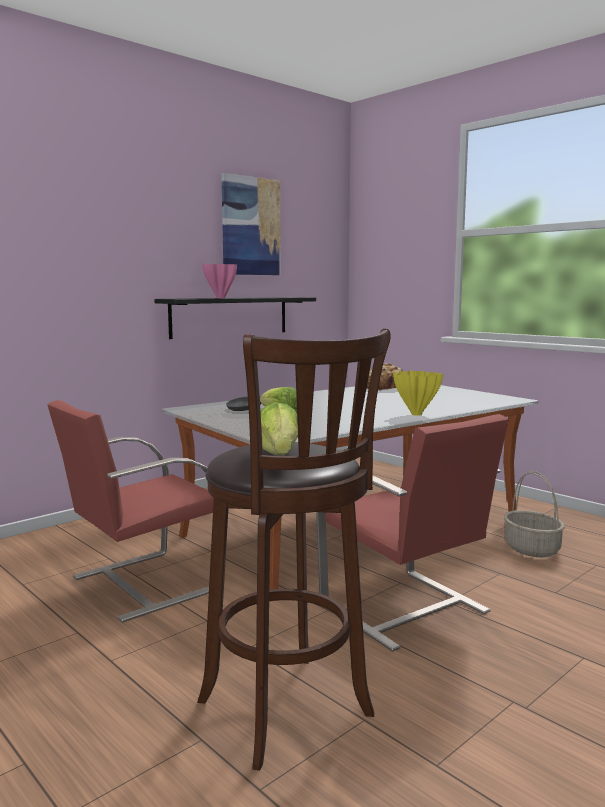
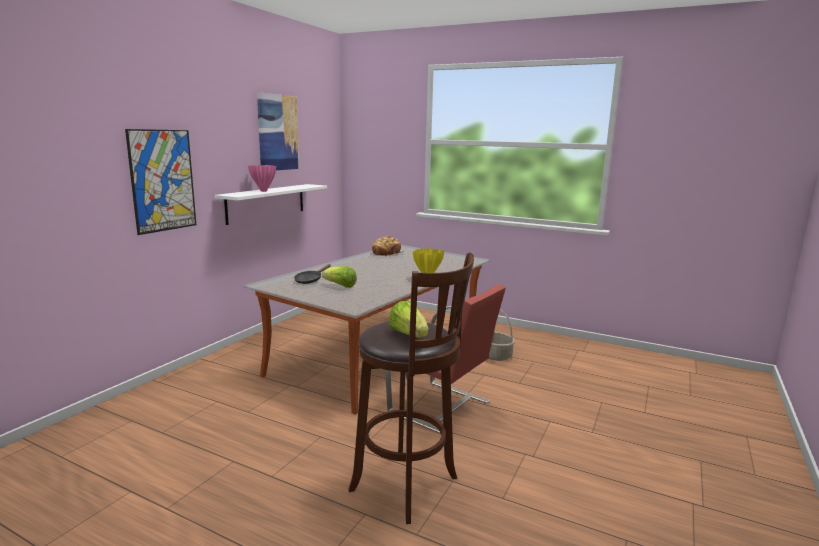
camera: 20 degrees left, 5 degrees up
red chair [47,400,214,623] -> none
black shelf [154,297,316,339] -> white shelf [215,184,327,225]
none -> picture [125,129,196,235]

